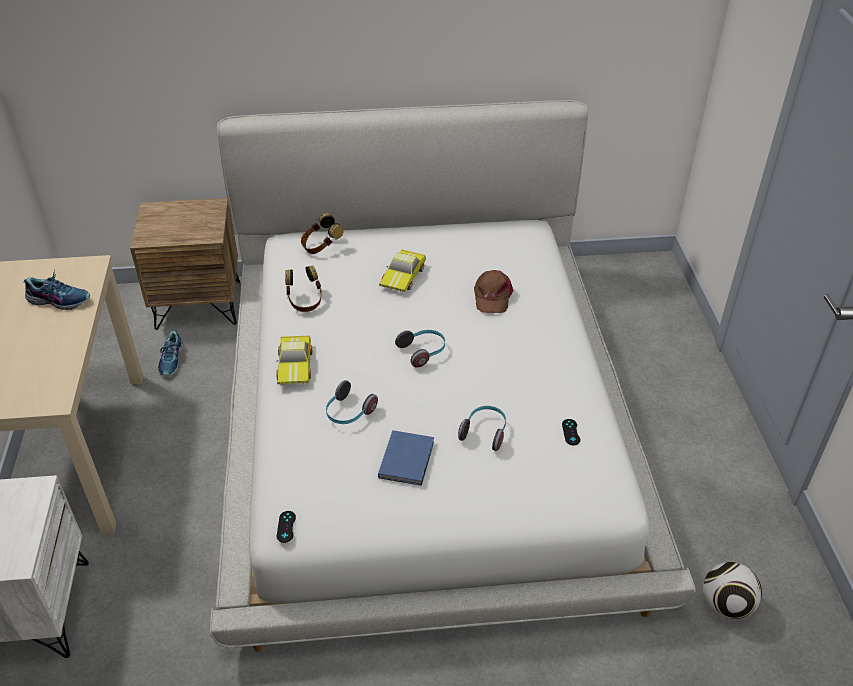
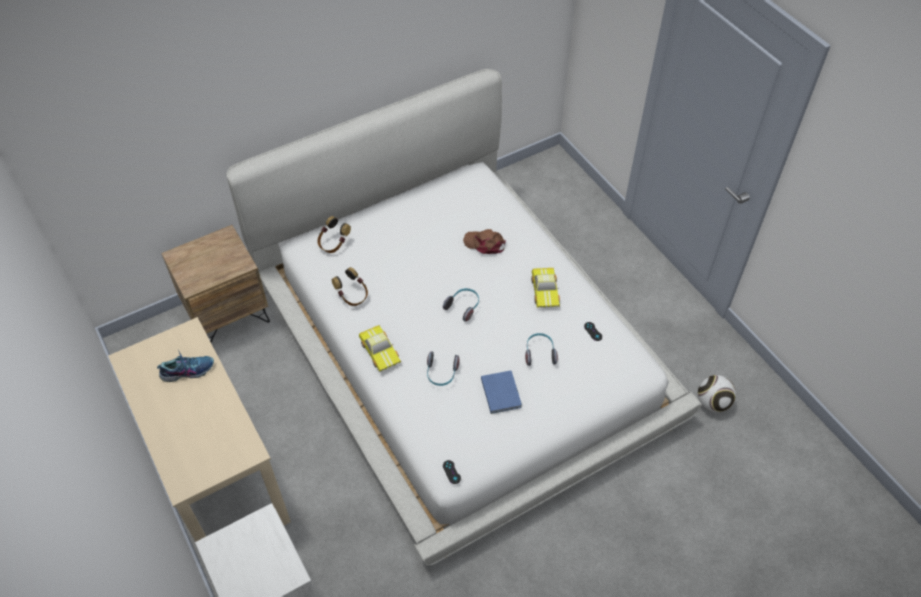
camera: 25 degrees left, 10 degrees up
shoe [158,331,183,376] -> none
toy car [379,250,426,292] -> toy car moved to [531,268,560,308]
brown cap [474,270,513,313] -> brown cap turned 135 degrees clockwise [463,229,506,254]

